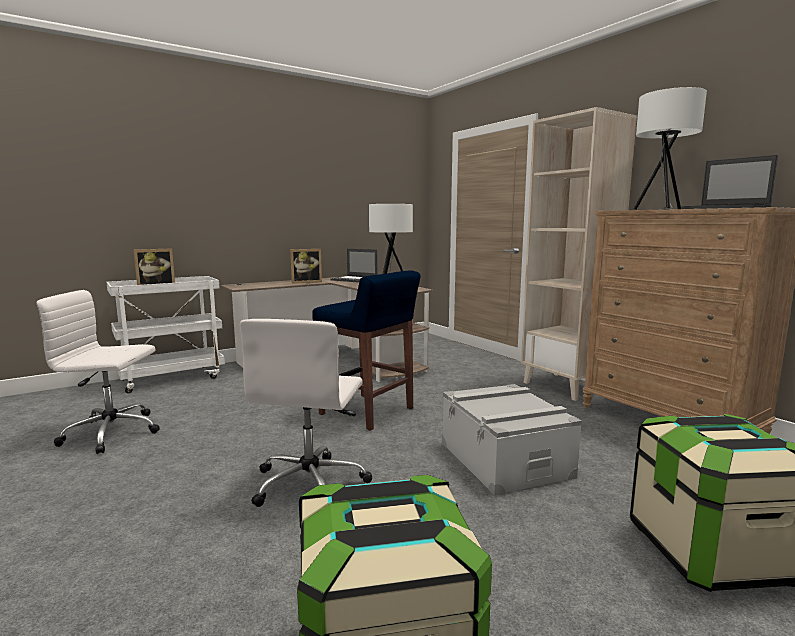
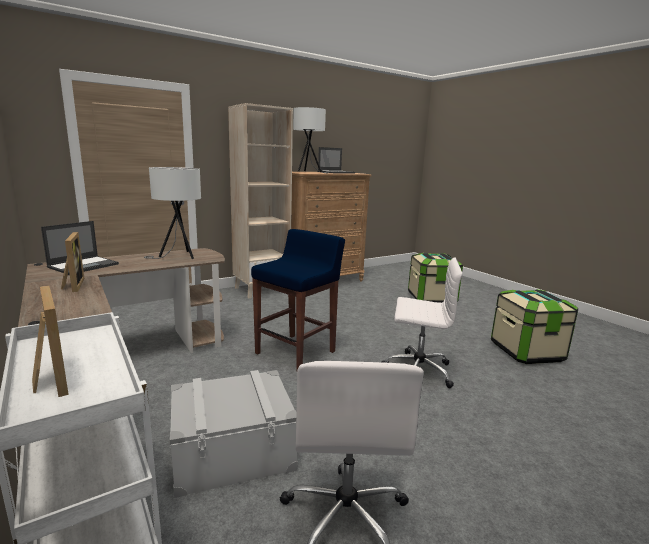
camera: 90 degrees left, 5 degrees up
grey storage box [442,384,582,496] -> grey storage box moved to [170,370,298,498]

